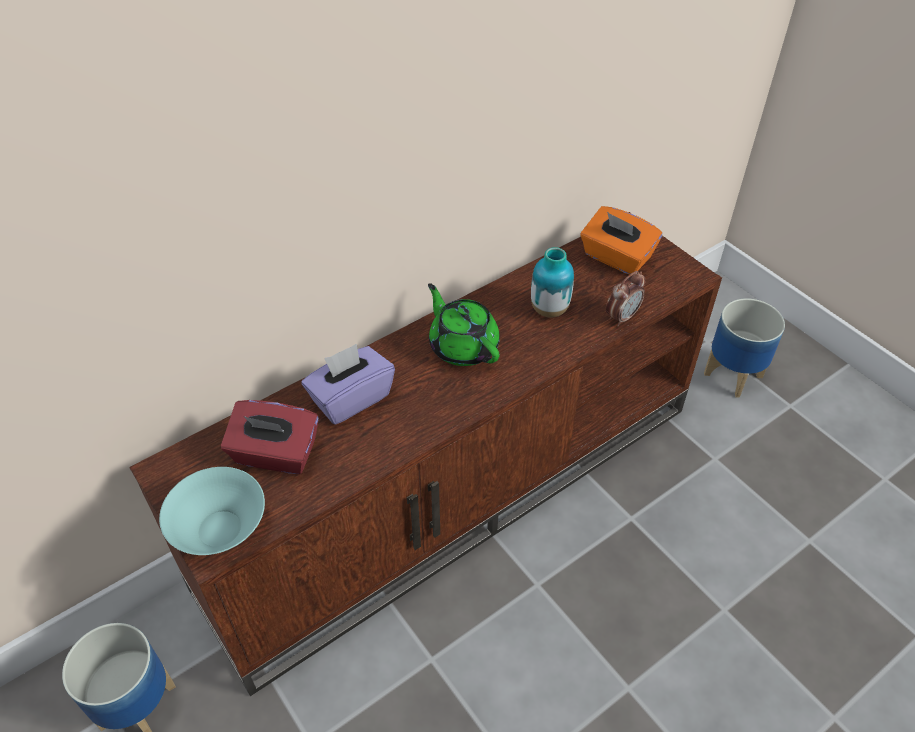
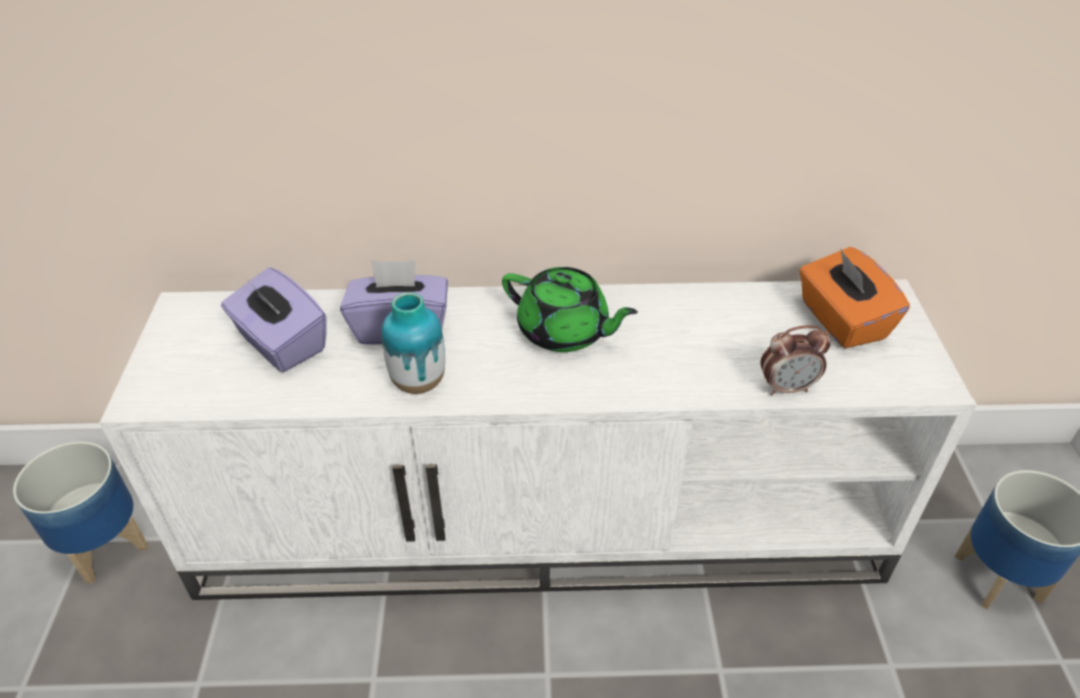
camera: 35 degrees right, 5 degrees down
brown tv stand [129,212,722,696] -> white tv stand [100,279,977,600]
turquoise bowl [159,467,265,555] -> none
red tissue box [221,400,319,474] -> purple tissue box [221,268,327,372]
green teapot [428,283,500,366] -> green teapot turned 120 degrees clockwise [502,267,638,352]
vase [531,247,574,318] -> vase moved to [382,292,445,394]

